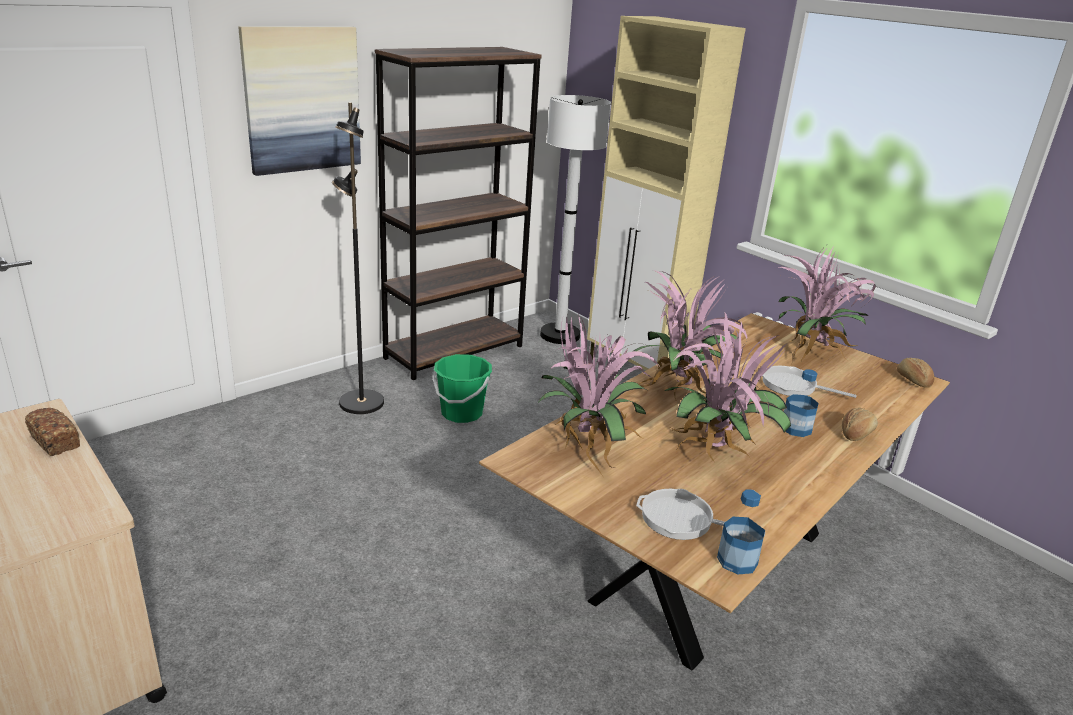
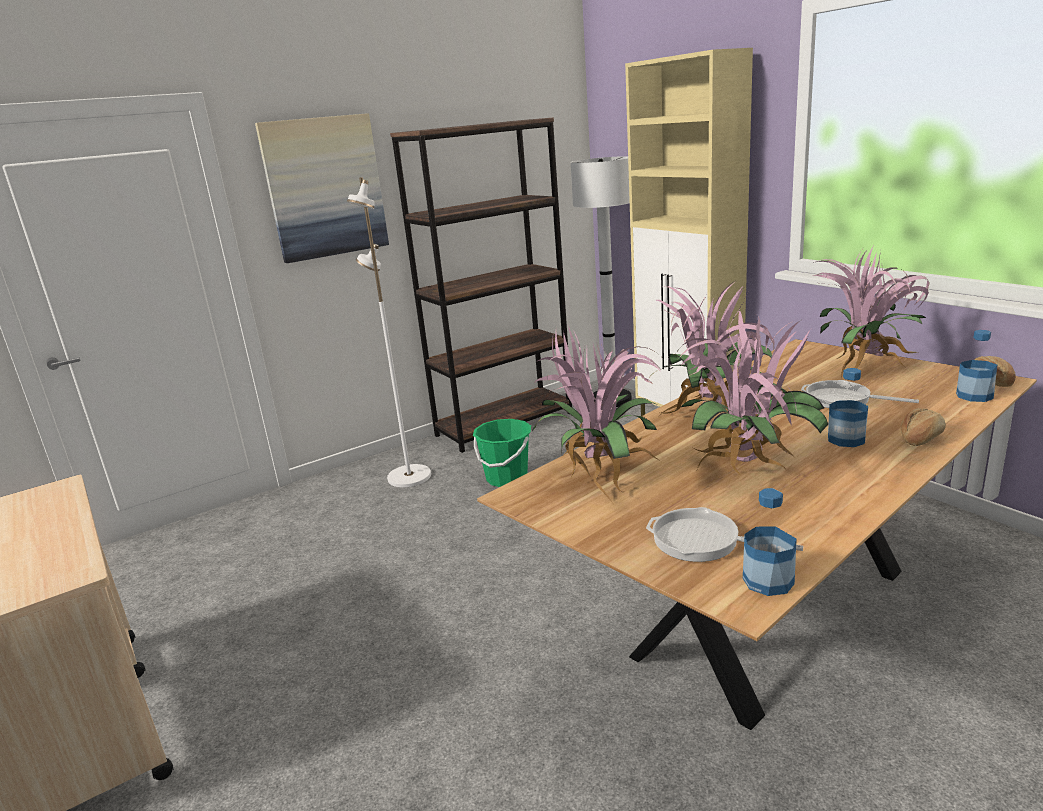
camera: 10 degrees right, 5 degrees down
bread [25,408,80,456] -> none
black floor lamp [332,102,384,414] -> white floor lamp [347,177,431,488]
none -> bottle [956,330,997,402]

